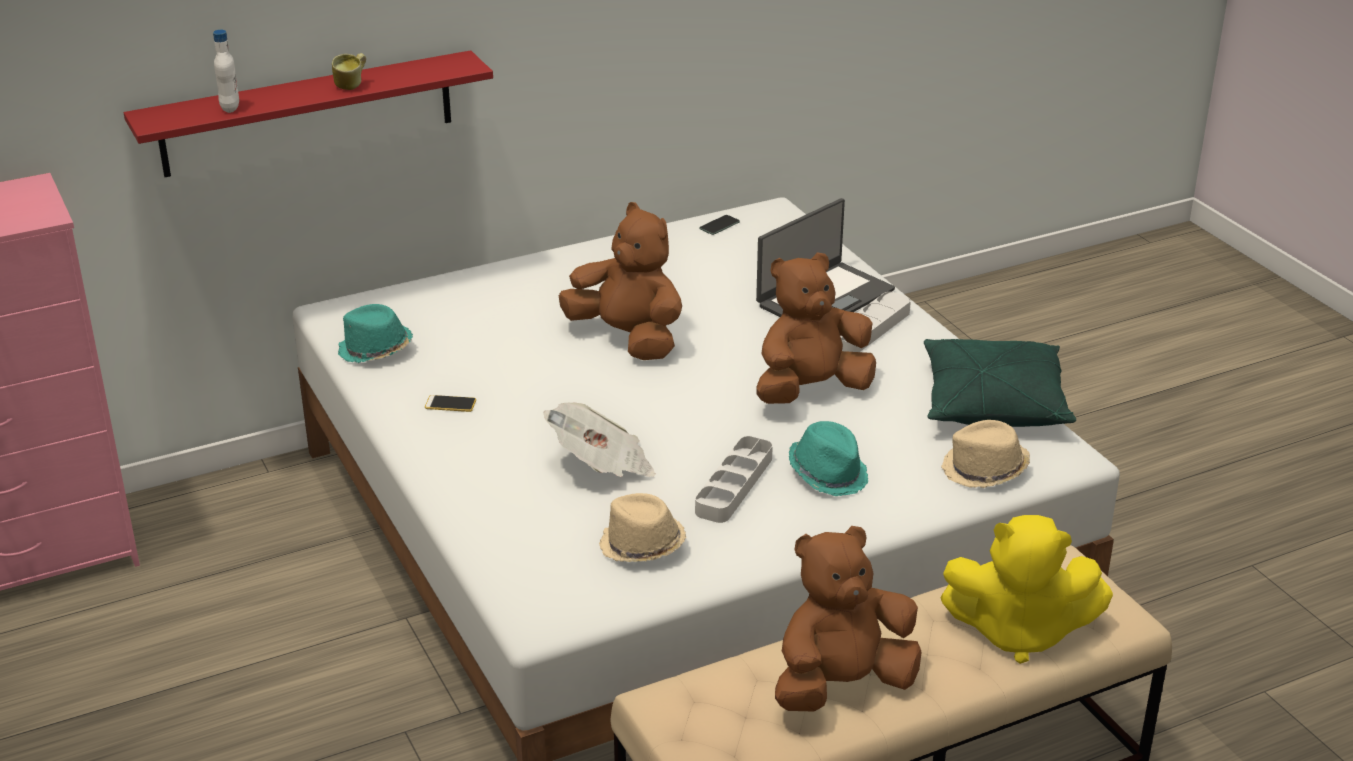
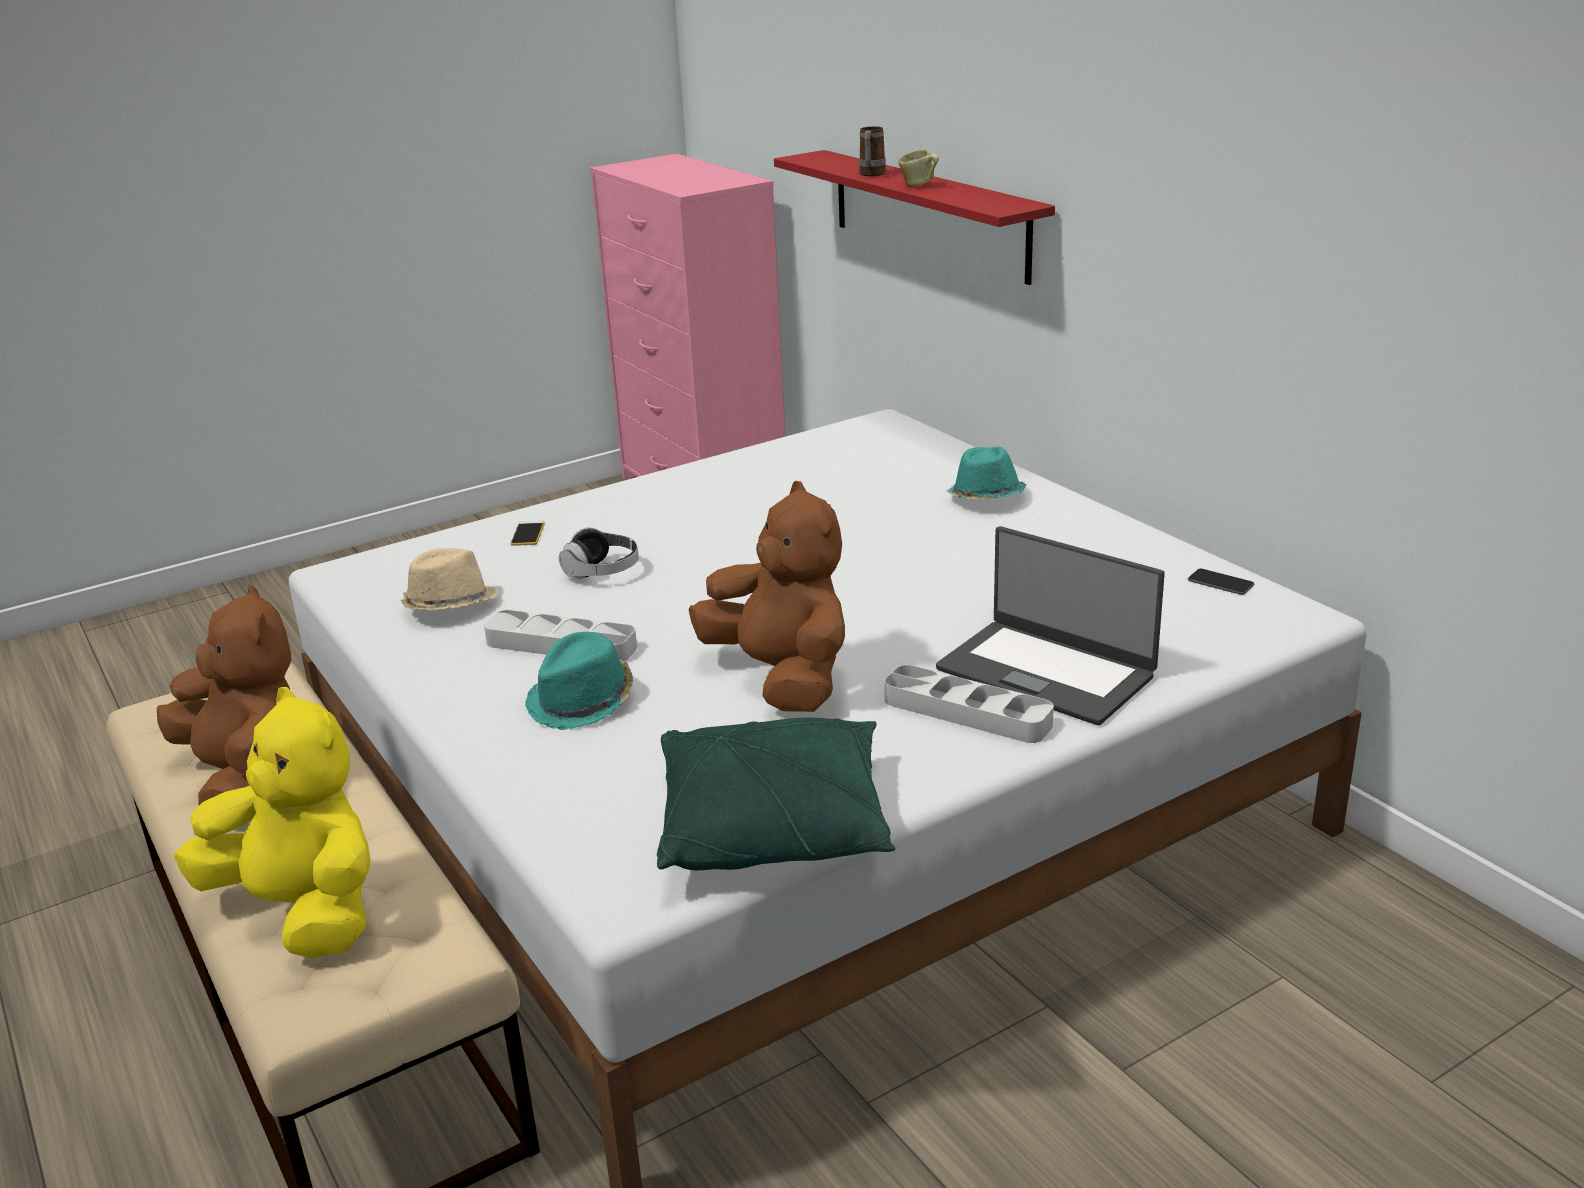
camera: 85 degrees right, 5 degrees down
white bottle [213,30,239,113] -> none
turquoise hat [338,304,413,363] -> turquoise hat moved to [946,446,1027,500]
phone [425,395,476,412] -> phone moved to [510,521,545,546]
newspaper [543,403,656,477] -> headphones [559,528,639,579]
brown plush toy [559,202,682,360] -> none
yellow plush toy [940,515,1113,664] -> yellow plush toy turned 120 degrees clockwise [174,687,371,958]
beige hat [941,420,1030,488] -> none
none -> mug [859,126,886,176]

